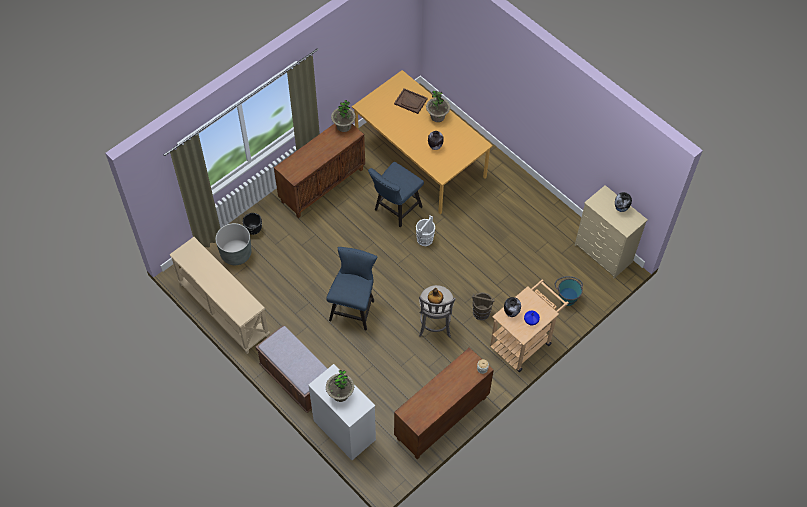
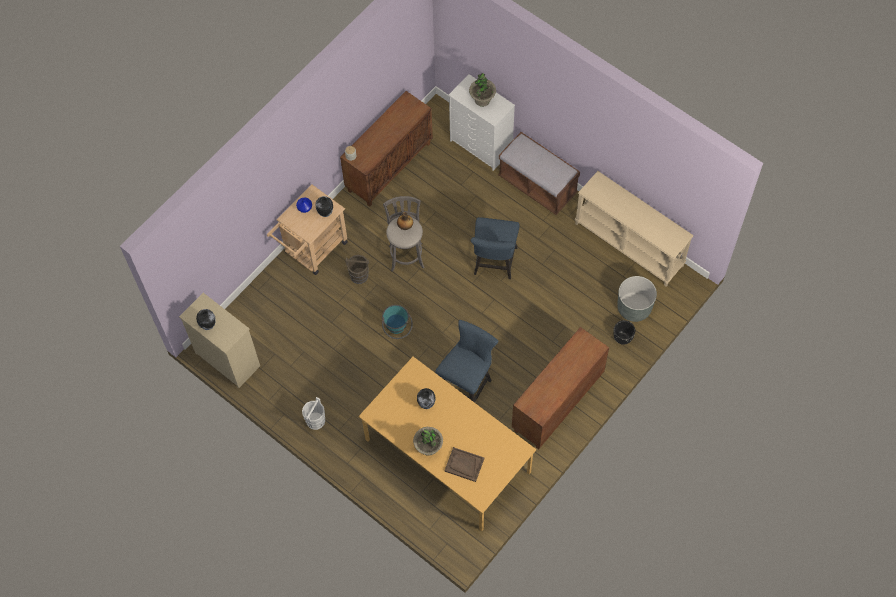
camera: 175 degrees right, 5 degrees up
potted plant [331,100,356,132] -> none
white bucket [416,215,435,246] -> white bucket moved to [302,397,325,430]
turquoise bucket [555,276,583,306] -> turquoise bucket moved to [382,305,413,339]

